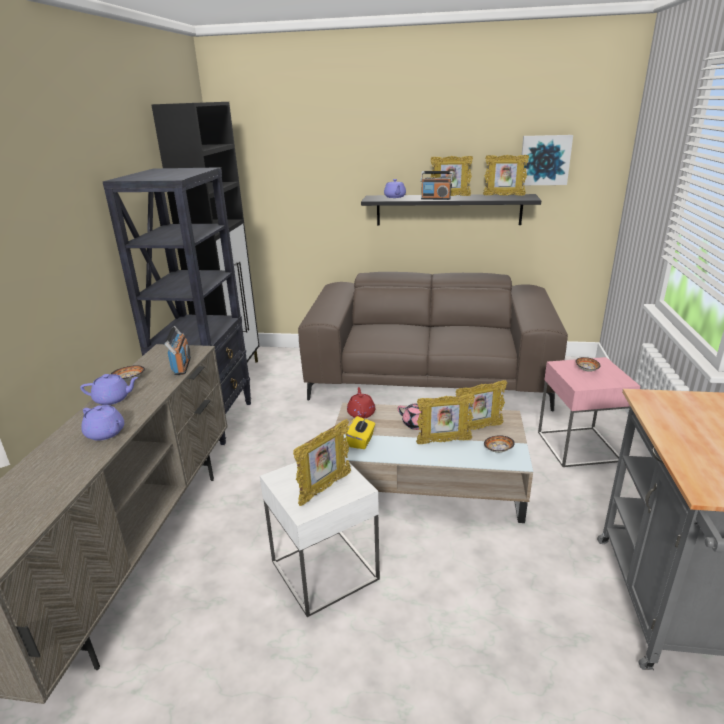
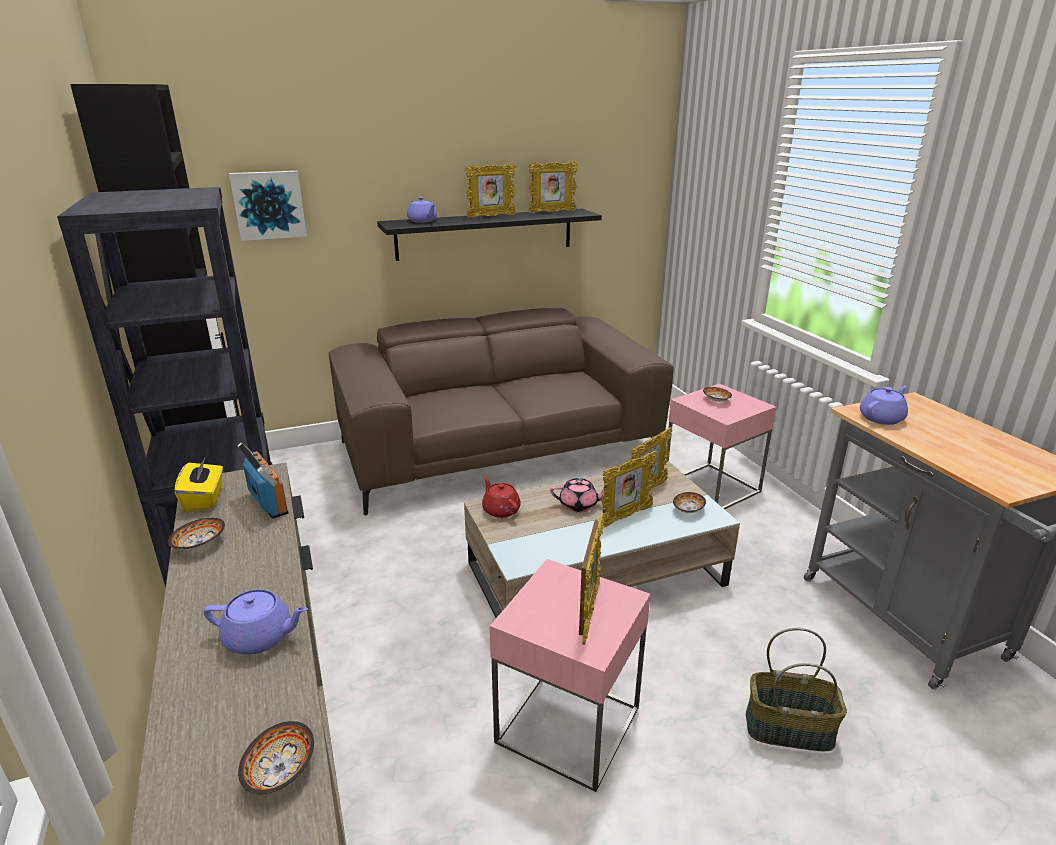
camera: 30 degrees left, 0 degrees up
purple teapot [80,374,139,405] -> purple teapot moved to [860,386,908,425]
white side table [260,459,380,617] -> pink side table [490,559,651,792]
yellow tissue box [346,416,375,449] -> yellow tissue box moved to [174,456,223,512]
radio [421,171,453,200] -> none
picture [521,135,573,185] -> picture moved to [229,171,307,241]
none -> bowl [238,721,314,794]
none -> basket [746,628,847,751]

